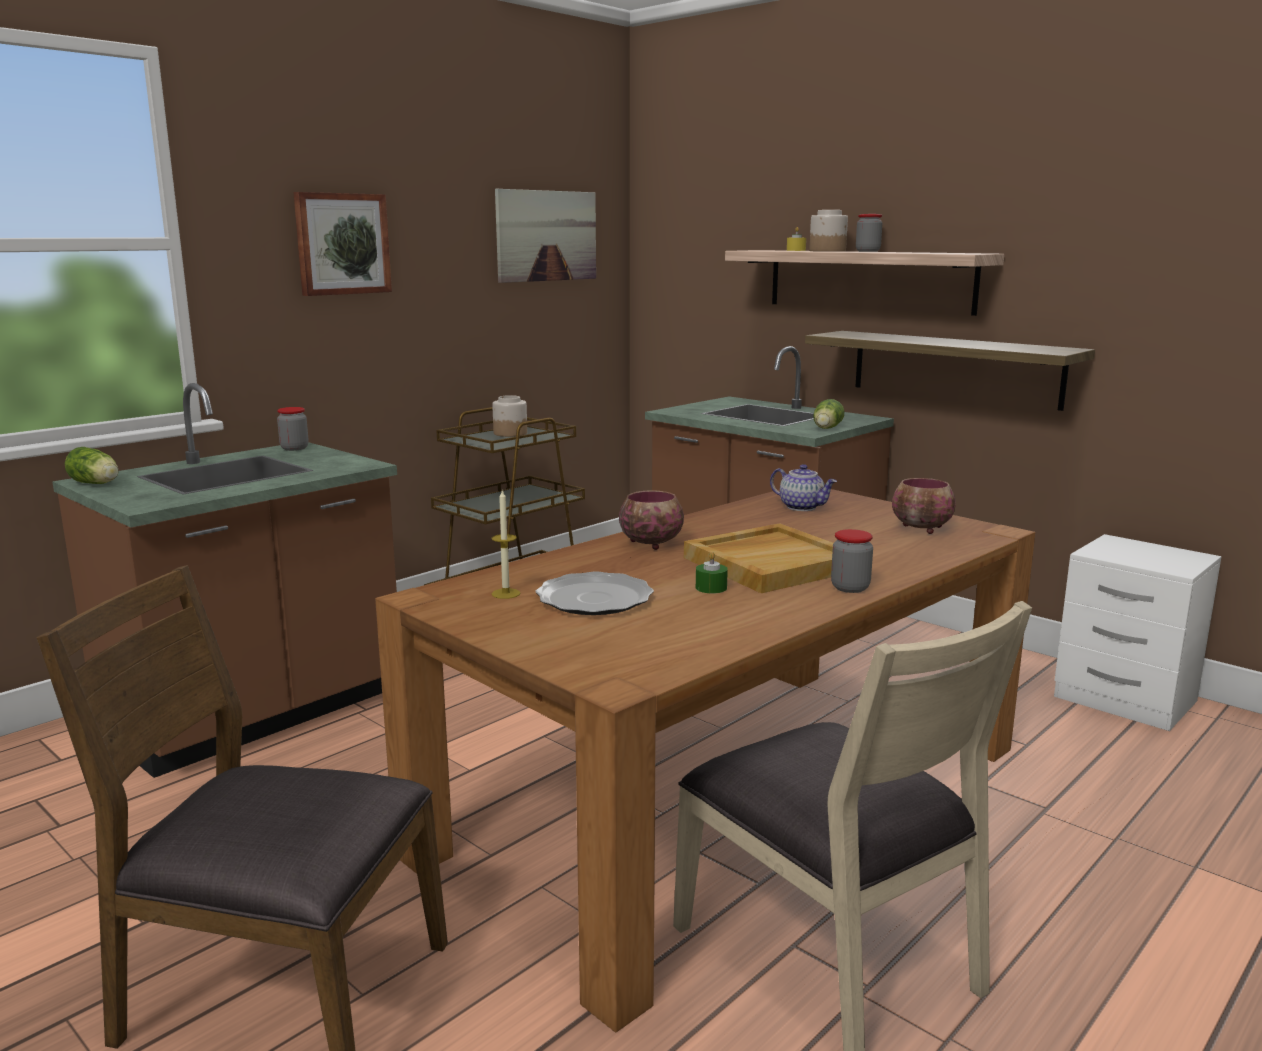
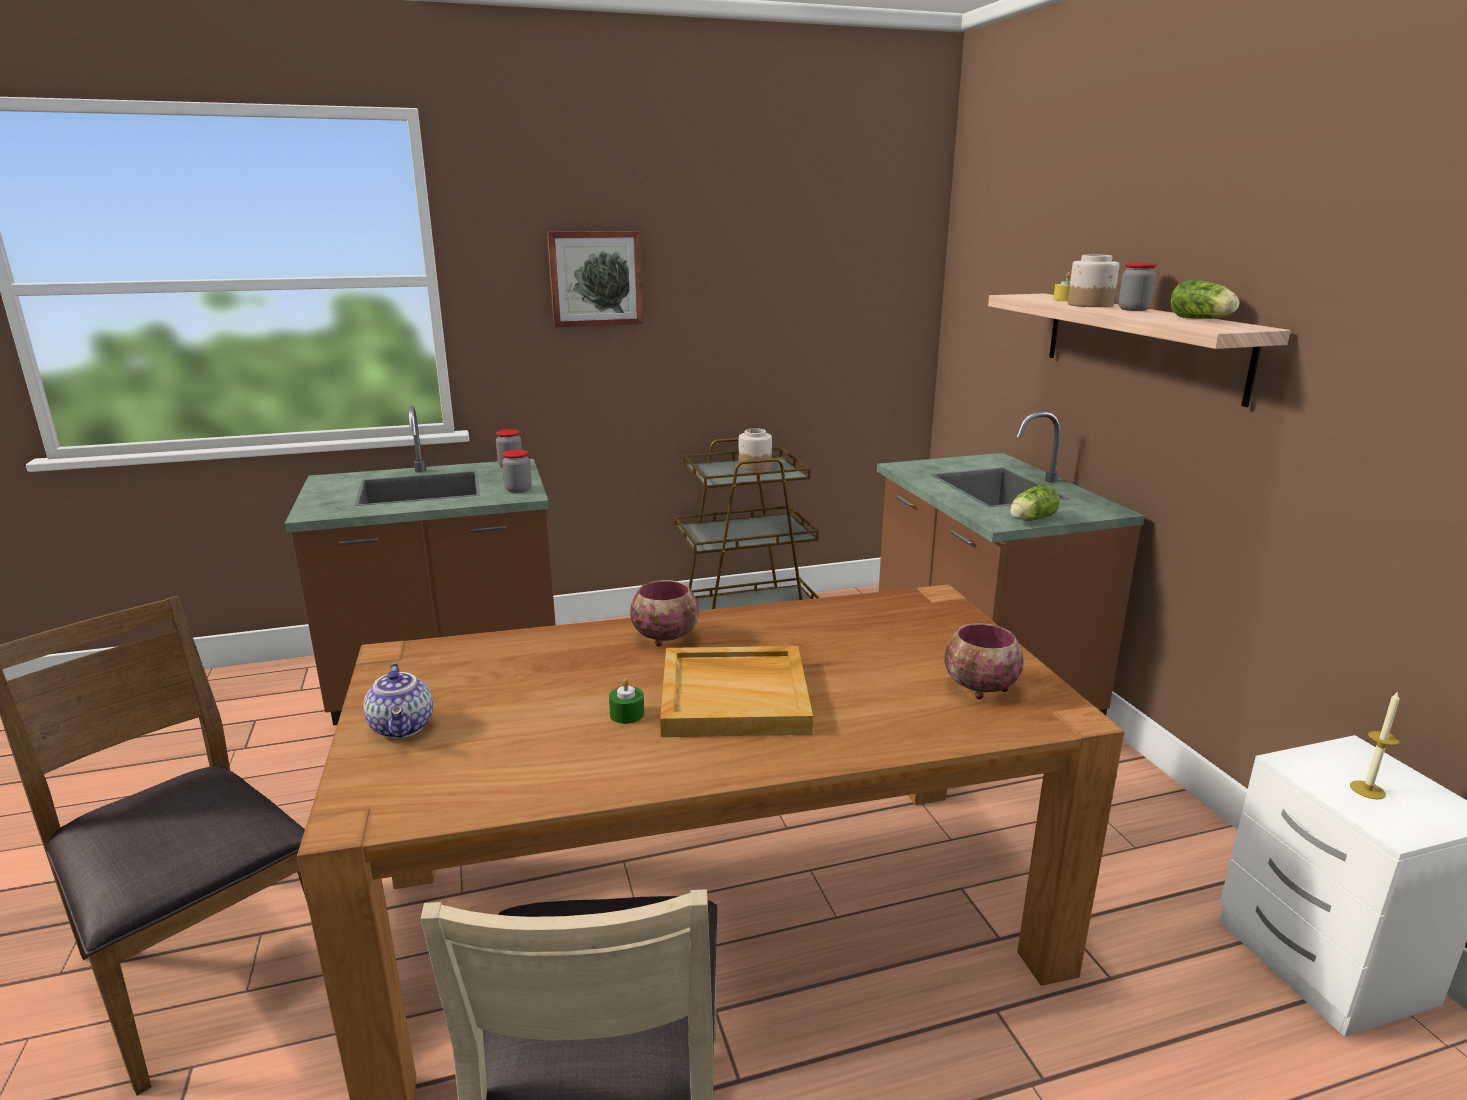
camera: 30 degrees right, 5 degrees up
lettuce [65,447,119,484] -> lettuce moved to [1170,280,1239,319]
candle [491,490,520,599] -> candle moved to [1350,691,1400,799]
picture [495,189,596,283] -> none
plate [535,572,654,615] -> none
teapot [770,464,837,511] -> teapot moved to [364,663,433,739]
shelf [805,331,1095,411] -> none
jar [831,529,873,593] -> jar moved to [502,450,532,493]

